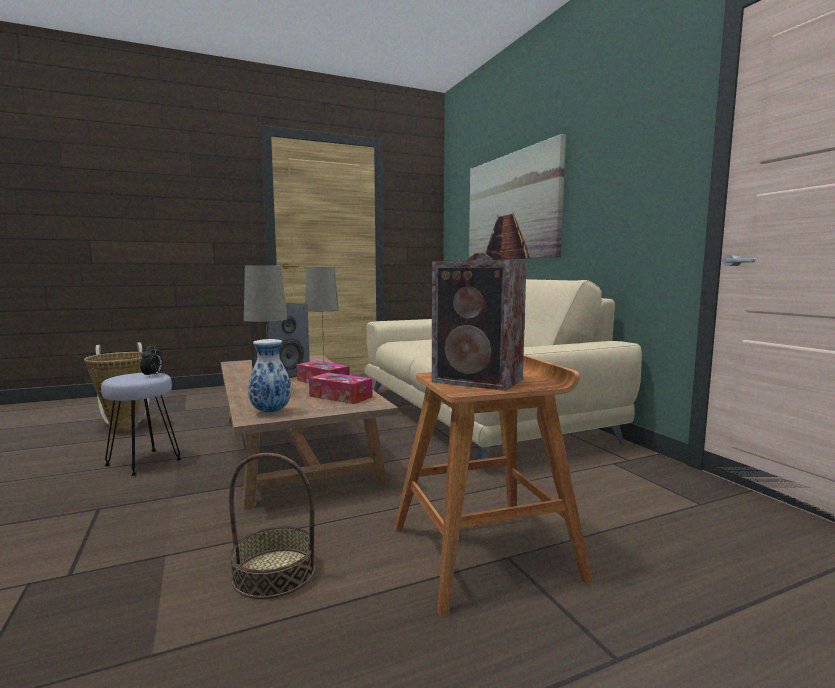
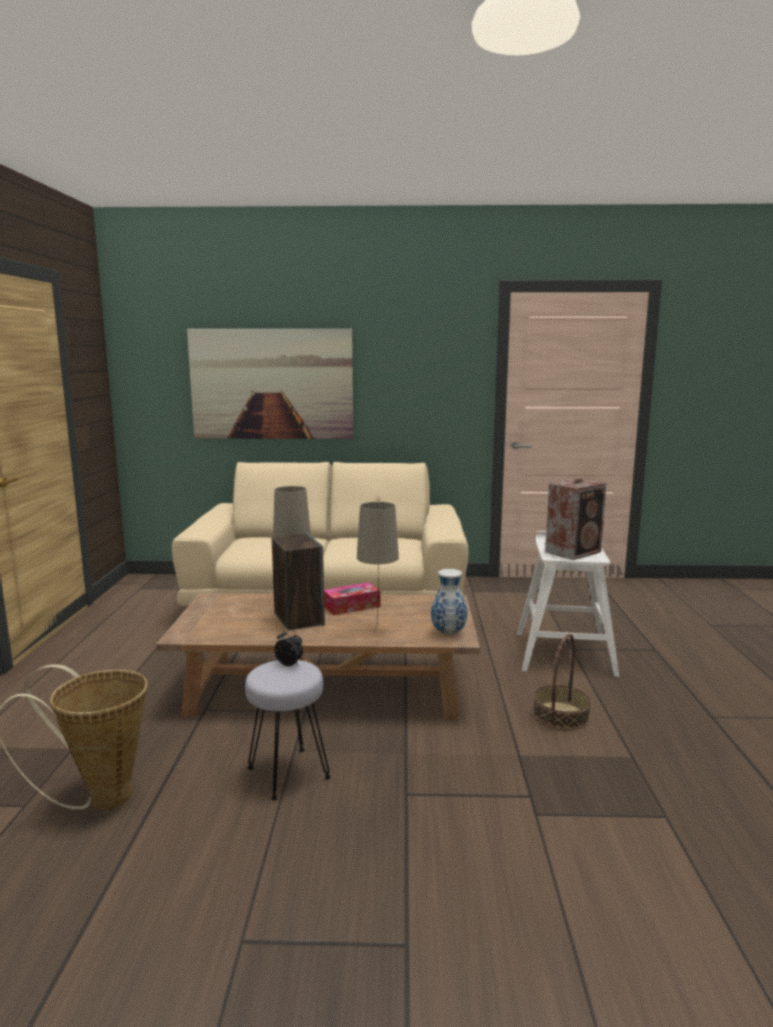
camera: 65 degrees left, 5 degrees up
tissue box [309,372,372,404] -> none
brown stool [394,355,593,617] -> white stool [517,531,619,677]

